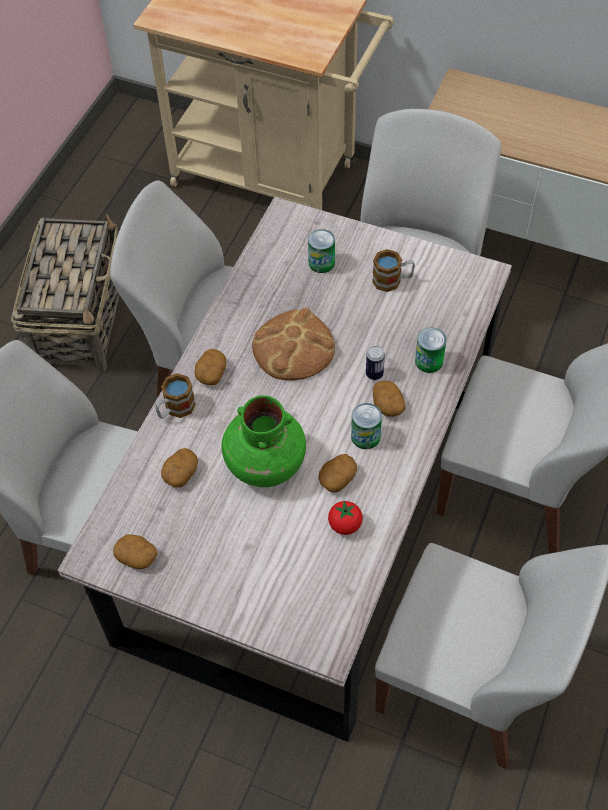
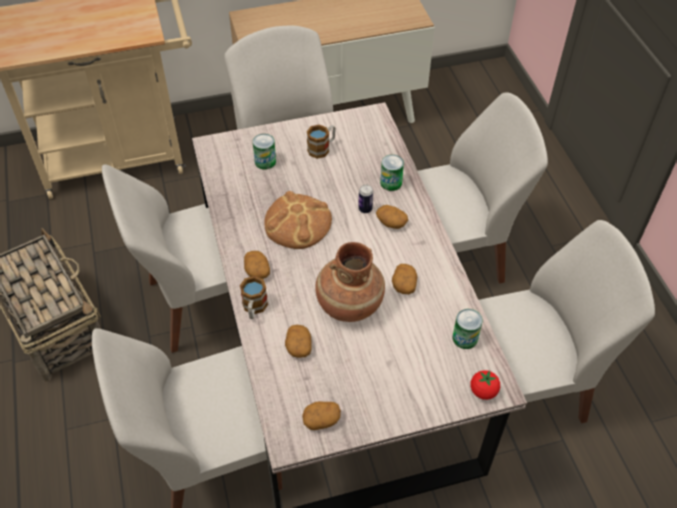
camera: 40 degrees left, 5 degrees down
green vase [221,395,306,487] -> brown vase [316,242,385,322]
tomato [328,501,363,535] -> tomato moved to [471,370,500,400]
can [351,403,382,449] -> can moved to [453,309,483,349]

